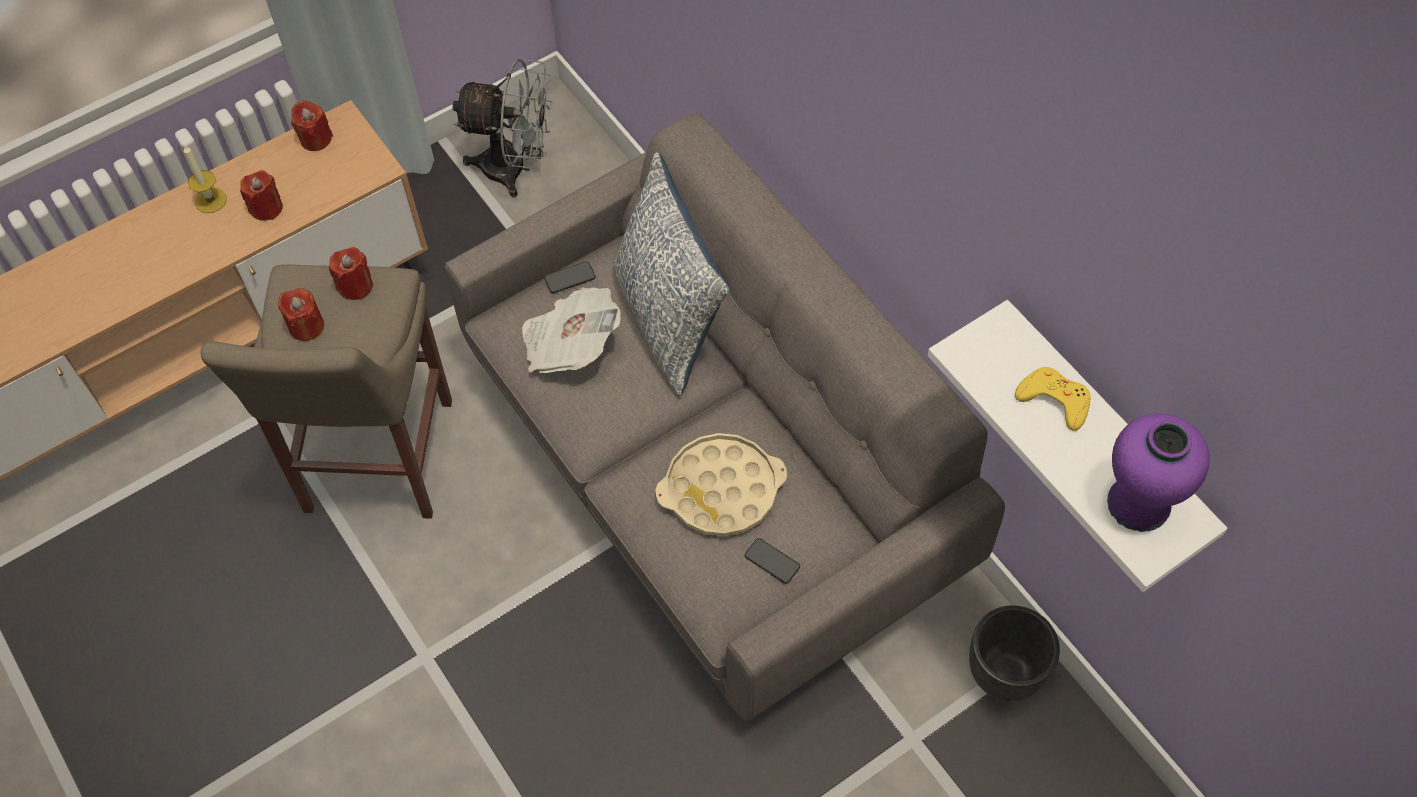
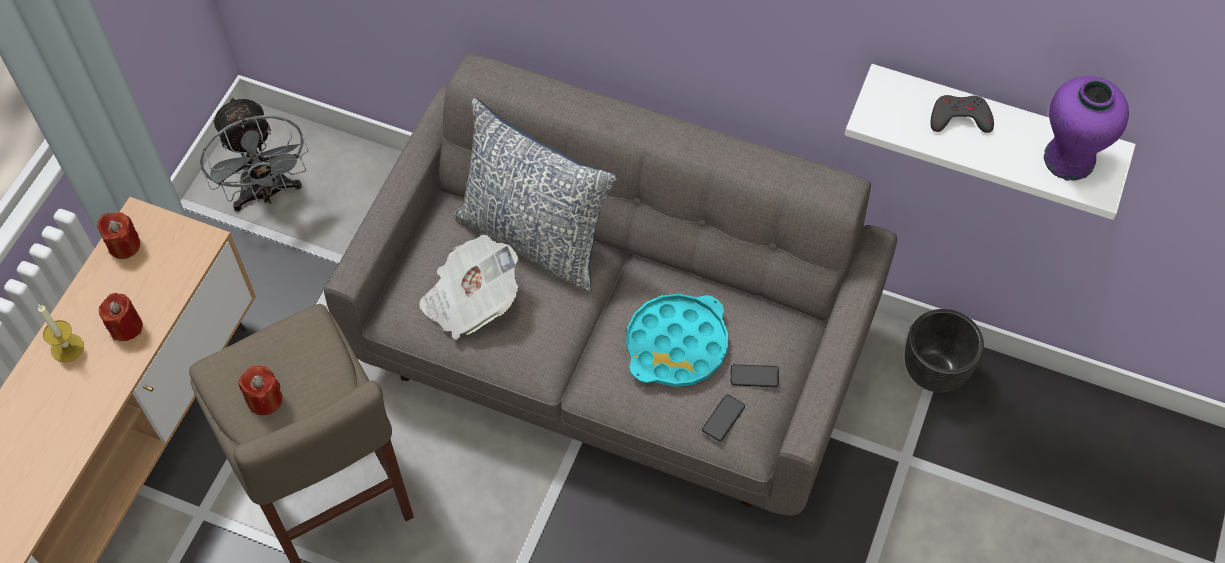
camera: 35 degrees left, 0 degrees up
red candle [329,247,373,300] -> none
grey fan [452,59,552,198] -> grey fan turned 90 degrees clockwise [200,96,309,211]
phone [544,261,595,293] -> phone moved to [702,395,745,441]
beige tray [655,433,787,536] -> turquoise tray [626,294,728,387]
yellow game controller [1015,367,1091,431] -> grey game controller [930,95,994,133]

